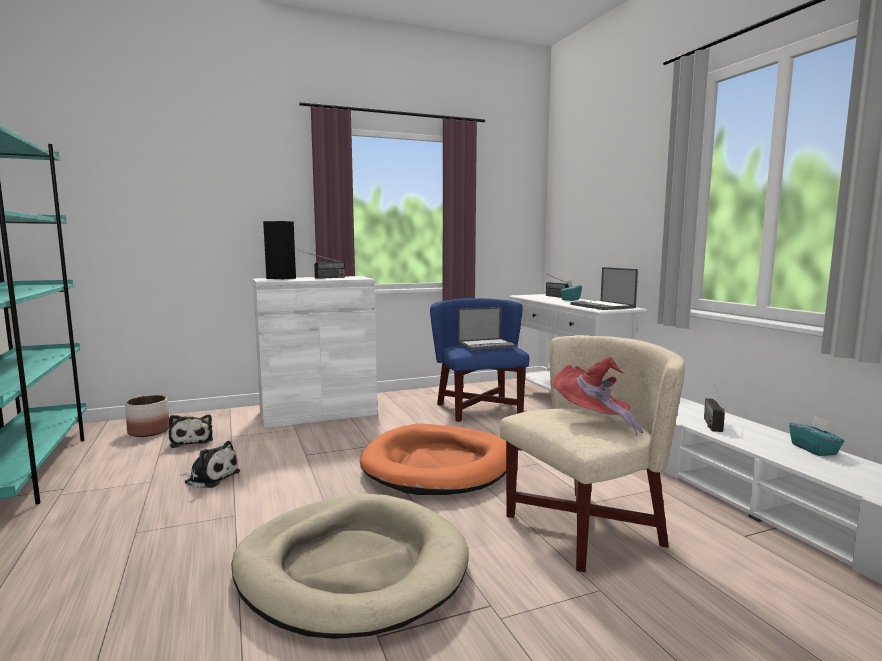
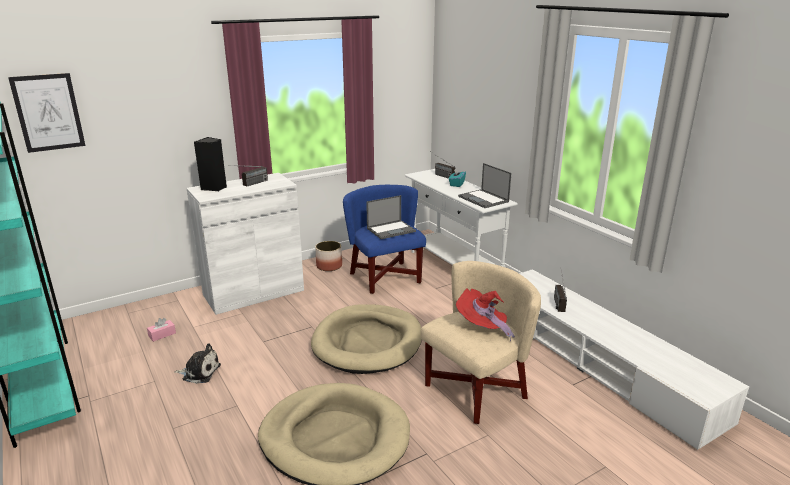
camera: 10 degrees left, 15 degrees up
planter [125,395,169,437] -> planter moved to [315,241,342,271]
plush toy [169,414,213,448] -> pink tissue box [147,318,176,342]
orange dog bed [360,424,506,495] -> beige dog bed [311,304,422,374]
turquoise tissue box [789,416,844,456] -> none
none -> picture [8,73,85,153]

